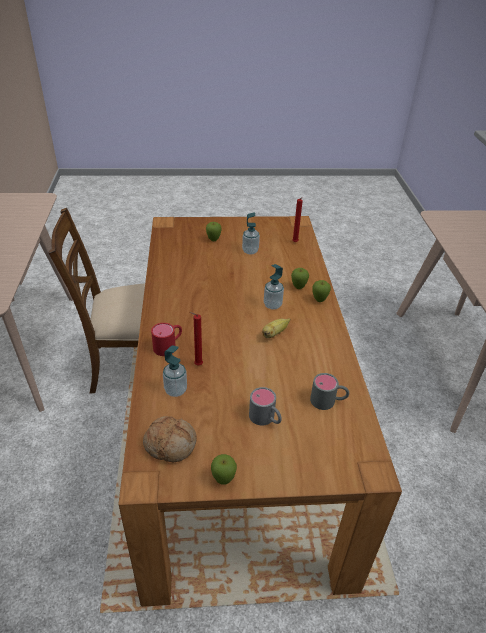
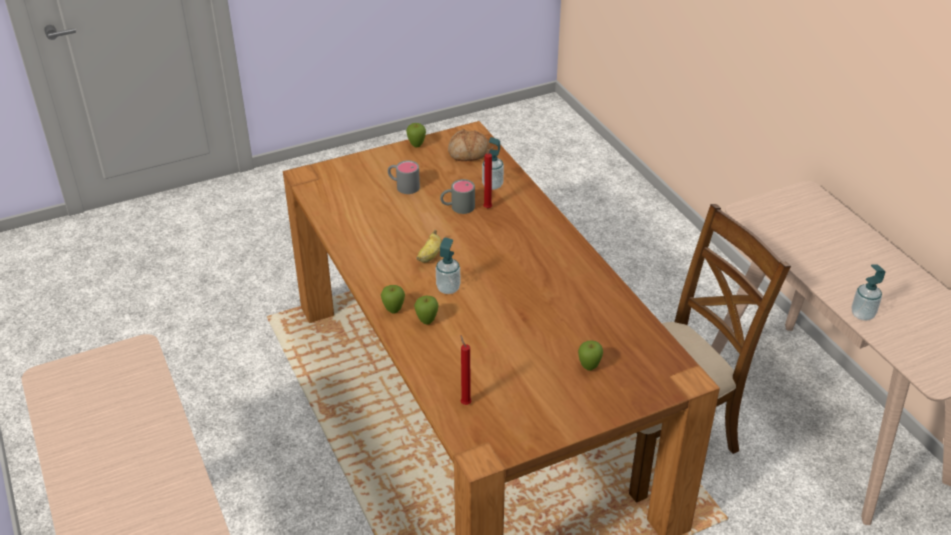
camera: 160 degrees right, 0 degrees up
red mug [151,323,182,356] -> none
soap dispenser [242,212,260,255] -> soap dispenser moved to [852,264,885,321]
grey mug [310,373,349,410] -> grey mug moved to [440,179,475,214]

